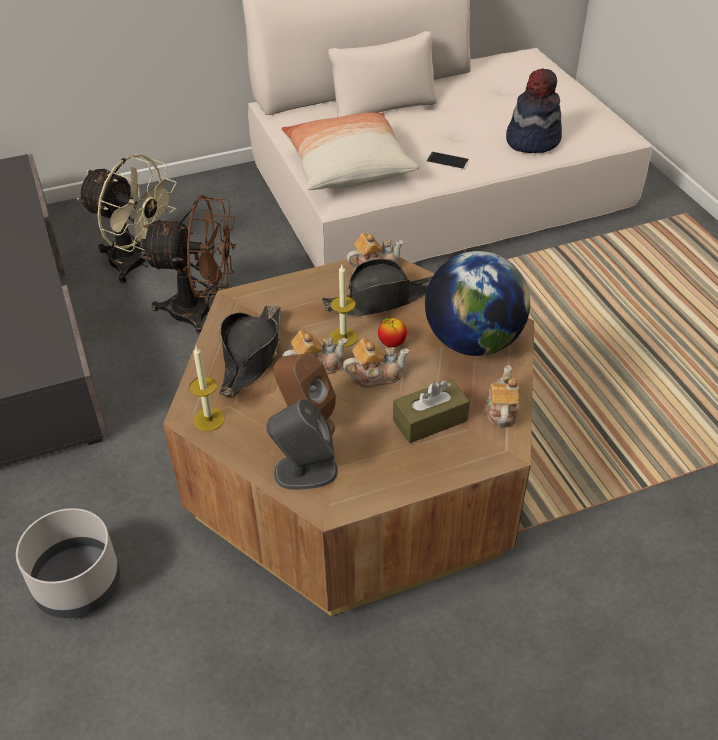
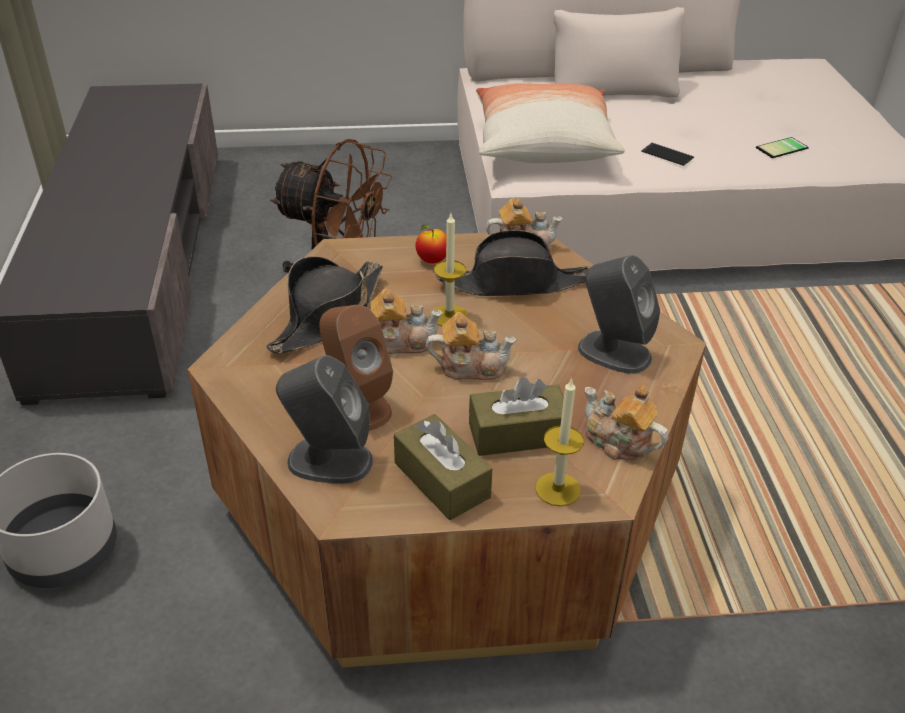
camera: 15 degrees right, 5 degrees down
beige fan [77,154,177,283] -> none
candle [189,346,225,432] -> candle moved to [535,377,584,506]
apple [378,317,407,347] -> apple moved to [415,224,447,263]
globe [425,251,530,356] -> grey speaker [578,255,660,374]
teapot [483,365,520,427] -> teapot turned 75 degrees counterclockwise [585,385,669,460]
hat [506,69,562,153] -> phone [756,137,809,158]
none -> brown tissue box [394,414,493,520]

